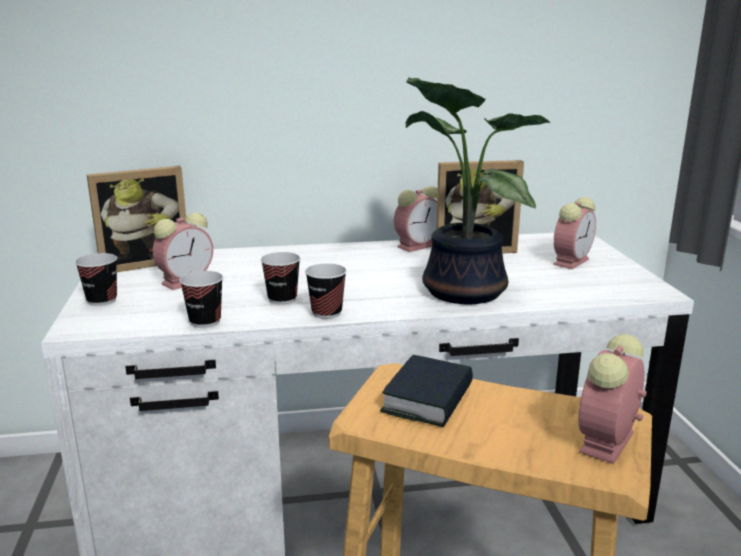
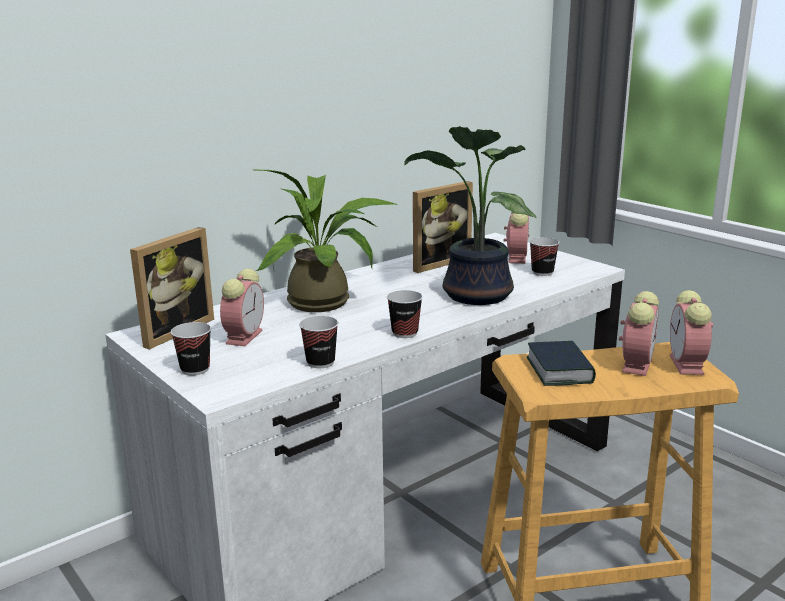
camera: 30 degrees left, 0 degrees up
cup [261,252,301,305] -> cup moved to [529,237,560,276]
alarm clock [394,186,438,252] -> alarm clock moved to [619,291,659,376]
none -> potted plant [255,170,397,312]

